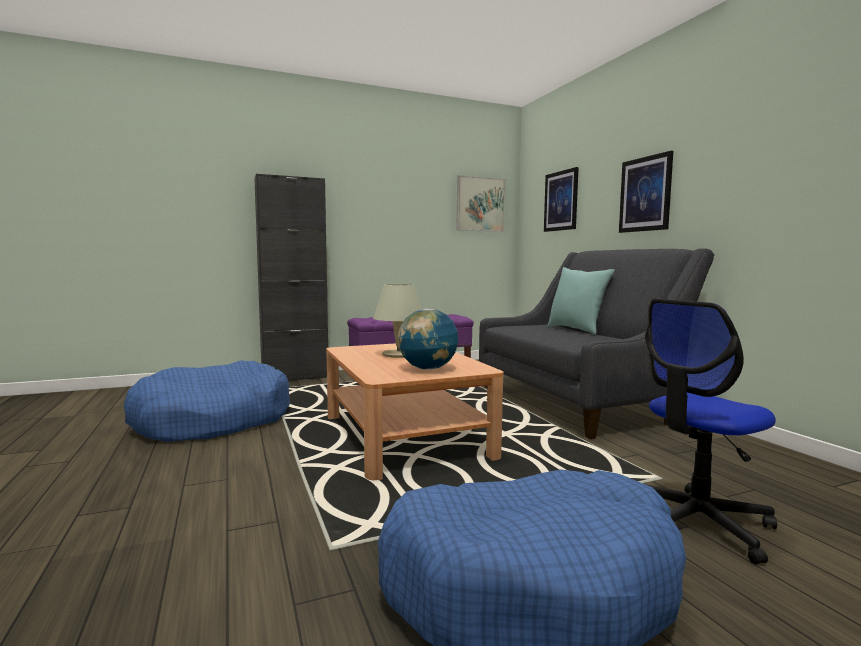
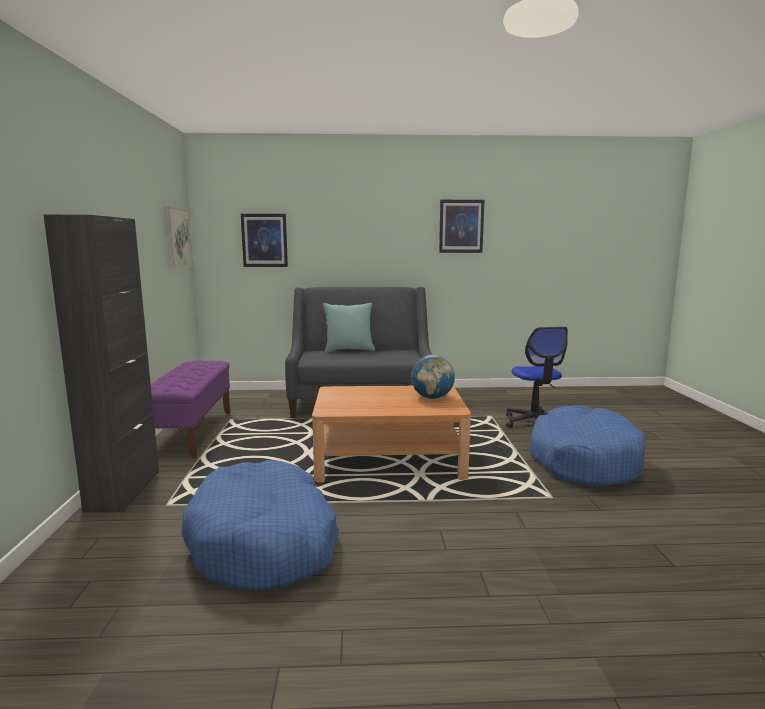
camera: 70 degrees left, 5 degrees up
beige table lamp [373,284,422,358] -> none
picture [619,151,673,233] -> picture moved to [439,200,484,253]

